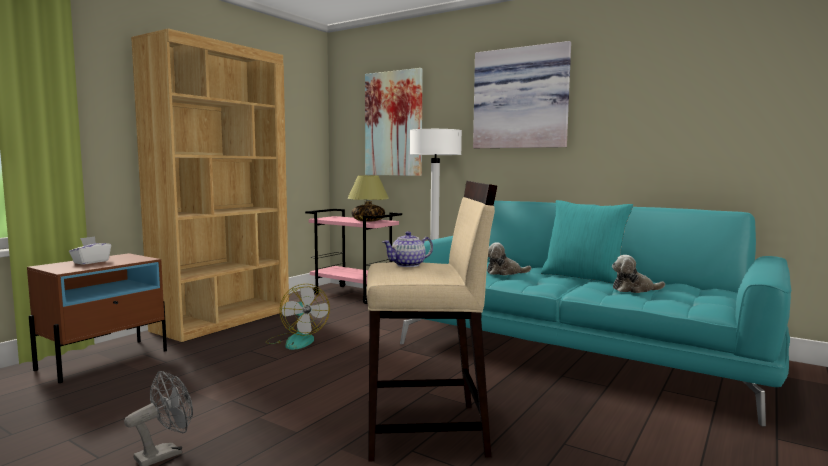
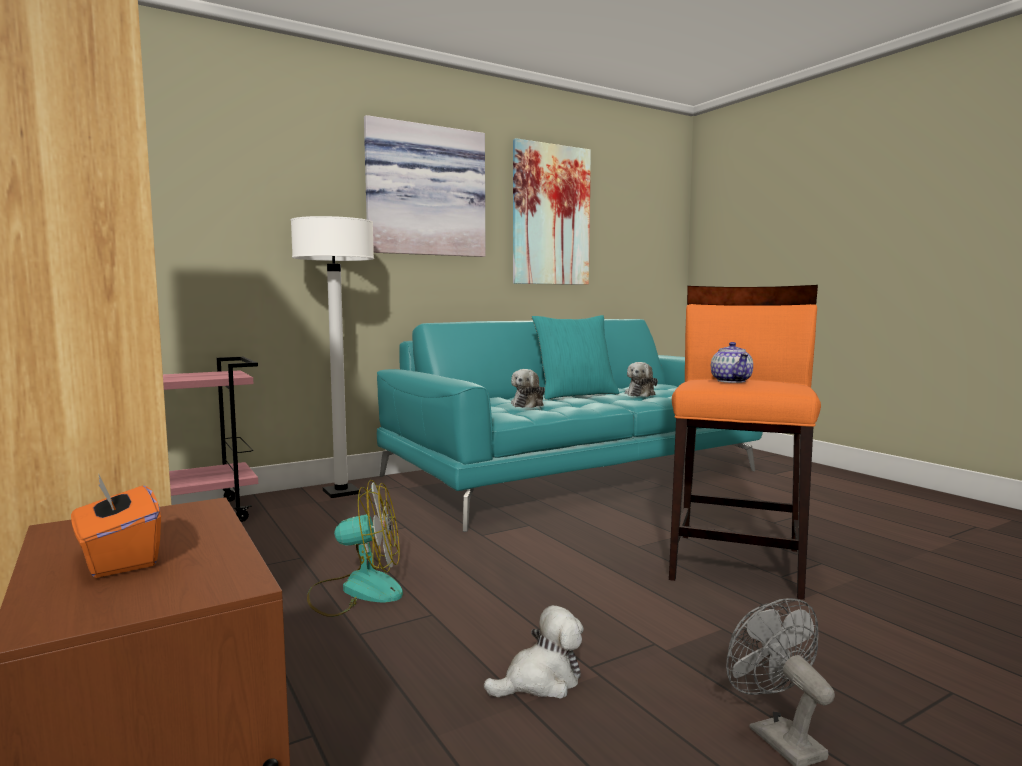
camera: 65 degrees left, 0 degrees up
white tissue box [69,236,111,265] -> orange tissue box [71,473,161,578]
table lamp [347,175,389,222] -> none
picture [365,68,423,176] -> picture moved to [513,138,591,285]
beige stool [367,181,497,462] -> orange stool [669,285,821,600]
none -> plush toy [484,605,584,699]

